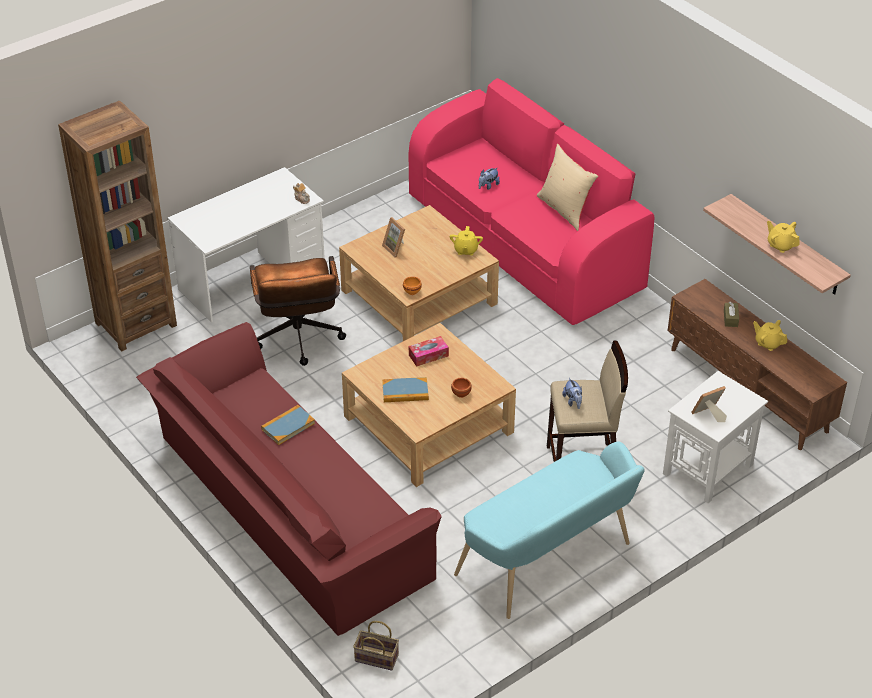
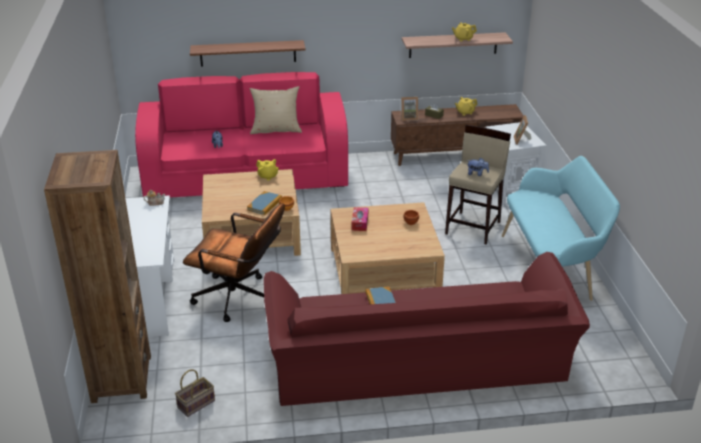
camera: 60 degrees left, 10 degrees down
basket [353,621,399,671] -> basket moved to [175,369,215,417]
picture frame [382,217,405,258] -> picture frame moved to [401,97,418,121]
book [382,377,429,402] -> book moved to [247,191,282,215]
none -> shelf [190,40,306,67]

